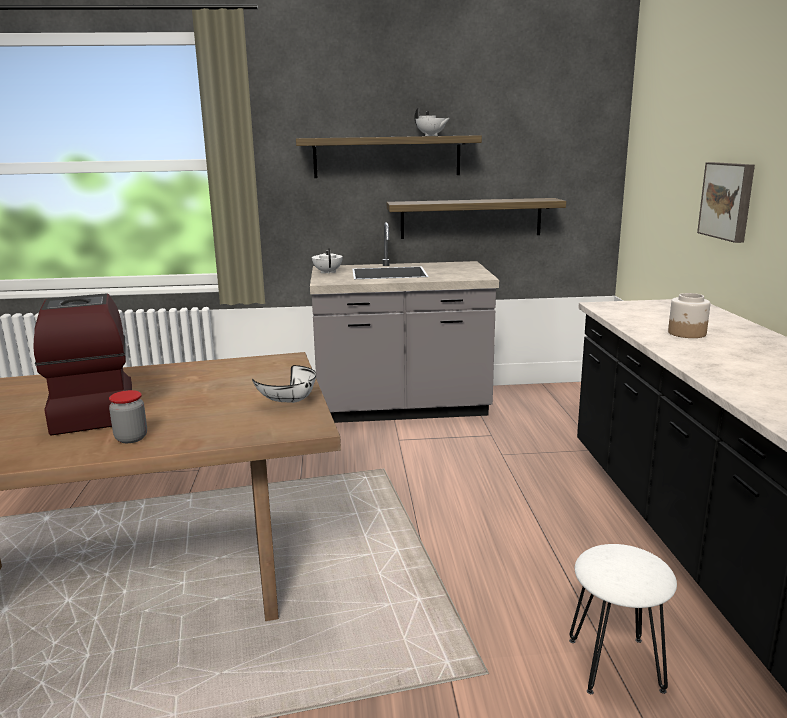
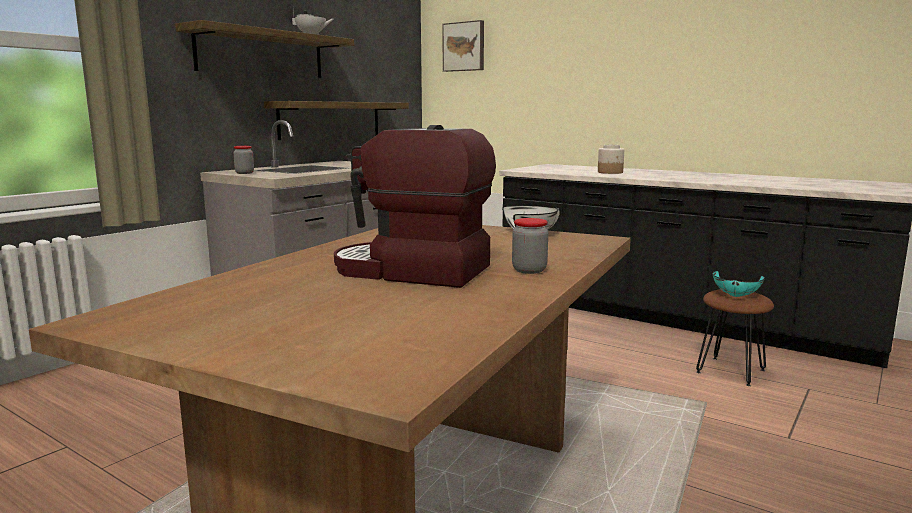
camera: 50 degrees left, 5 degrees down
white teapot [312,248,343,274] -> jar [233,146,254,174]
white stool [569,544,677,694] -> brown stool [696,289,774,386]
picture [697,162,755,243] -> picture moved to [442,20,484,72]
none -> turquoise bowl [713,270,765,297]

